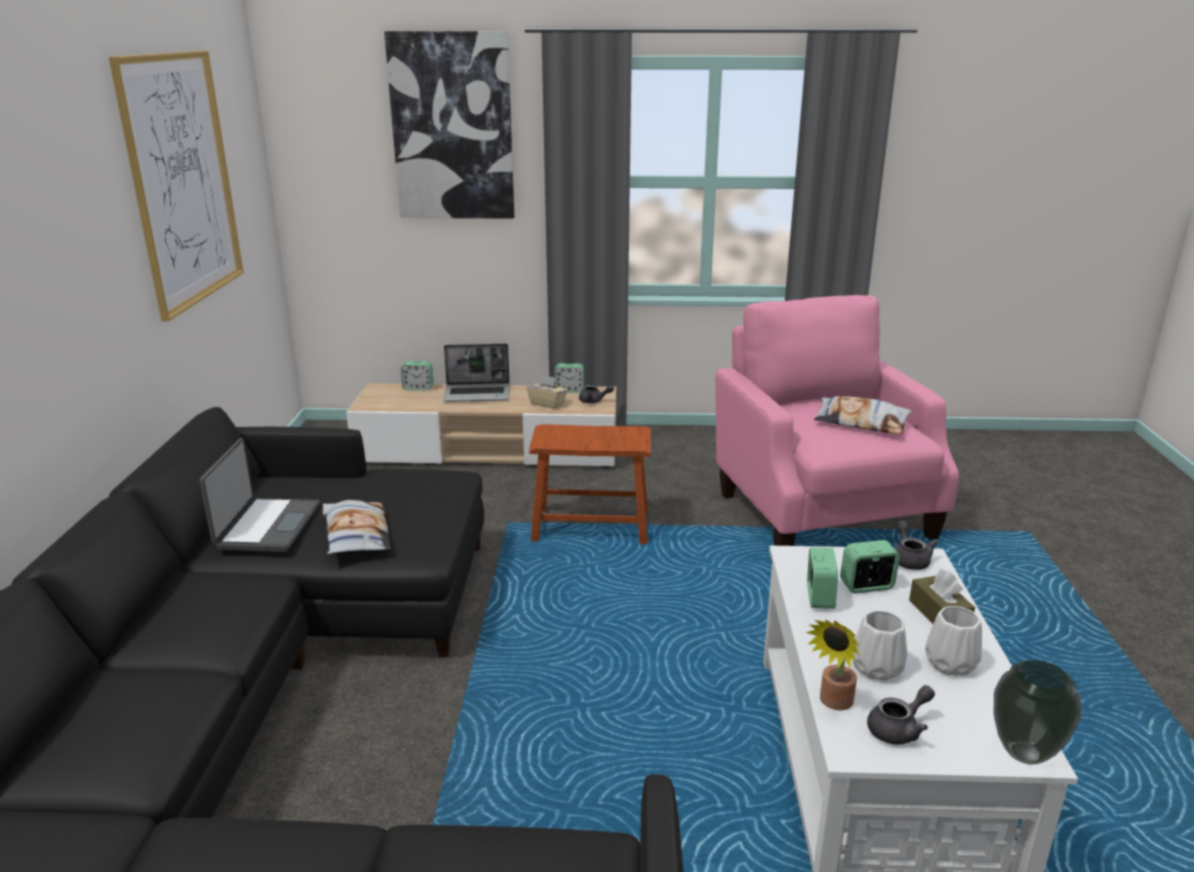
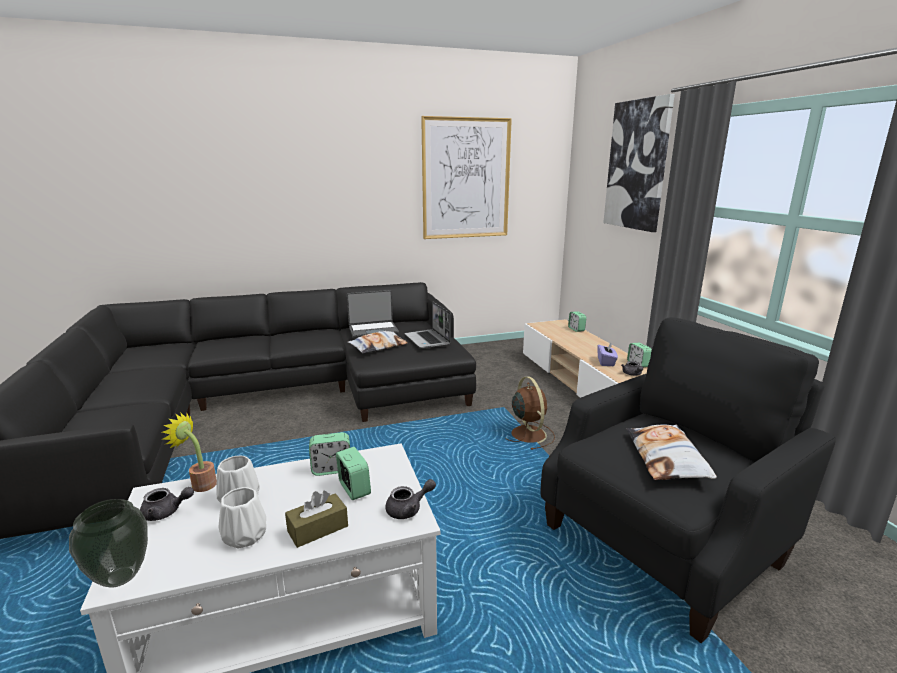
camera: 70 degrees right, 5 degrees down
laptop [443,344,510,402] -> laptop moved to [404,302,451,348]
beige tissue box [527,375,568,409] -> purple tissue box [597,342,618,366]
brown stool [529,424,651,544] -> brown fan [505,376,555,450]
pink armchair [715,295,959,546] -> black armchair [540,317,836,643]
grey teapot [867,685,935,745] -> grey teapot turned 45 degrees counterclockwise [140,487,194,521]

